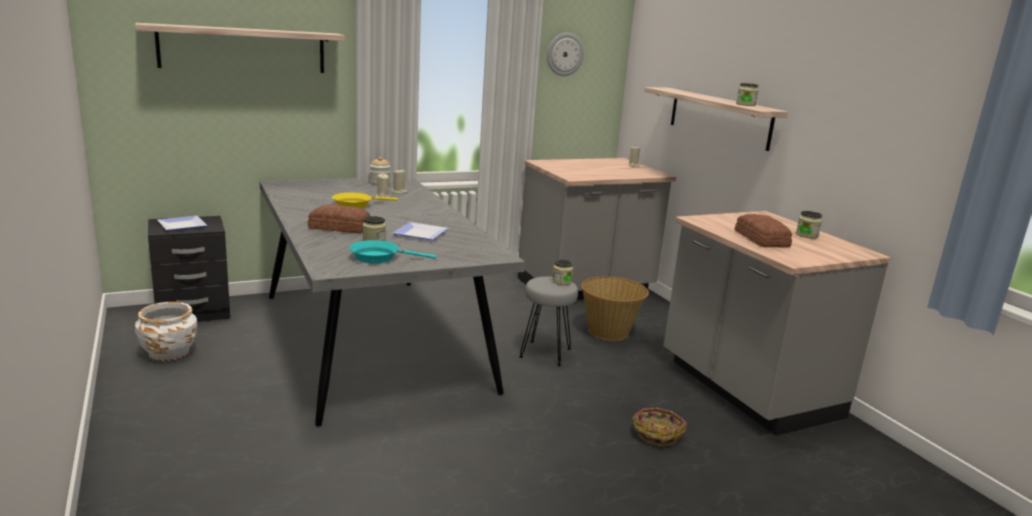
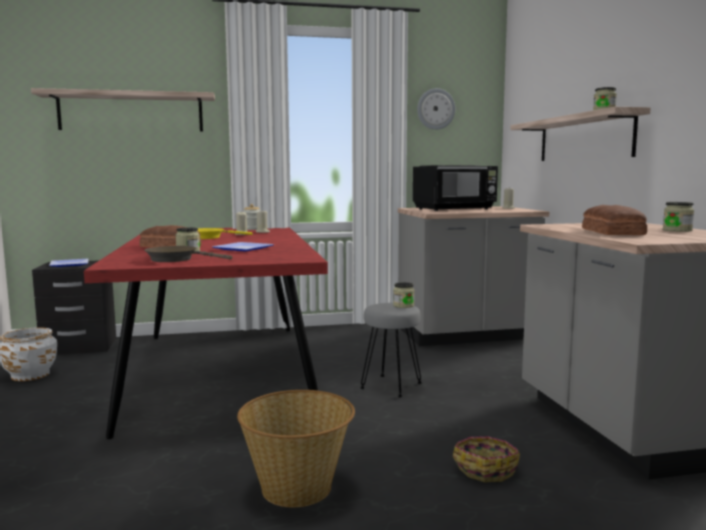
camera: 15 degrees right, 10 degrees down
grey dining table [260,178,525,427] -> red dining table [84,228,328,439]
turquoise frying pan [349,240,436,264] -> brown frying pan [144,246,232,262]
basket [581,276,649,341] -> basket moved to [237,390,355,507]
none -> black microwave [413,165,498,211]

